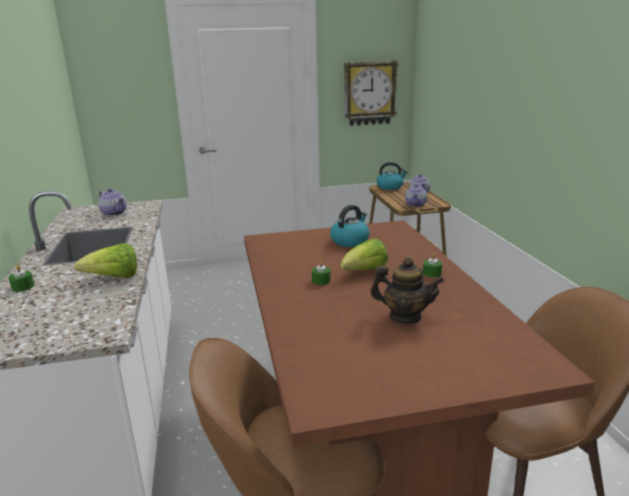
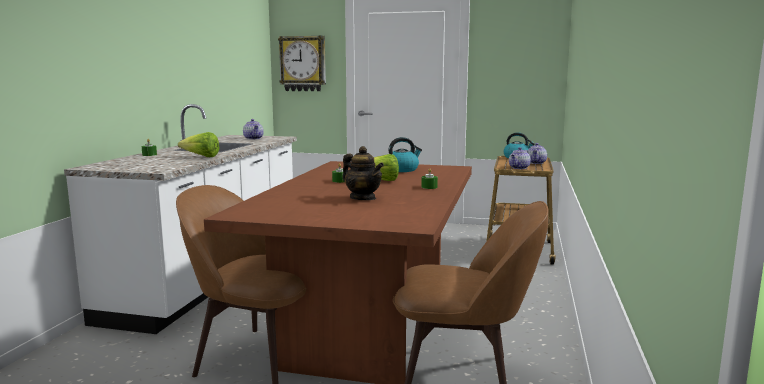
camera: 25 degrees right, 10 degrees down
wall clock [344,60,398,126] -> wall clock moved to [278,36,326,91]

